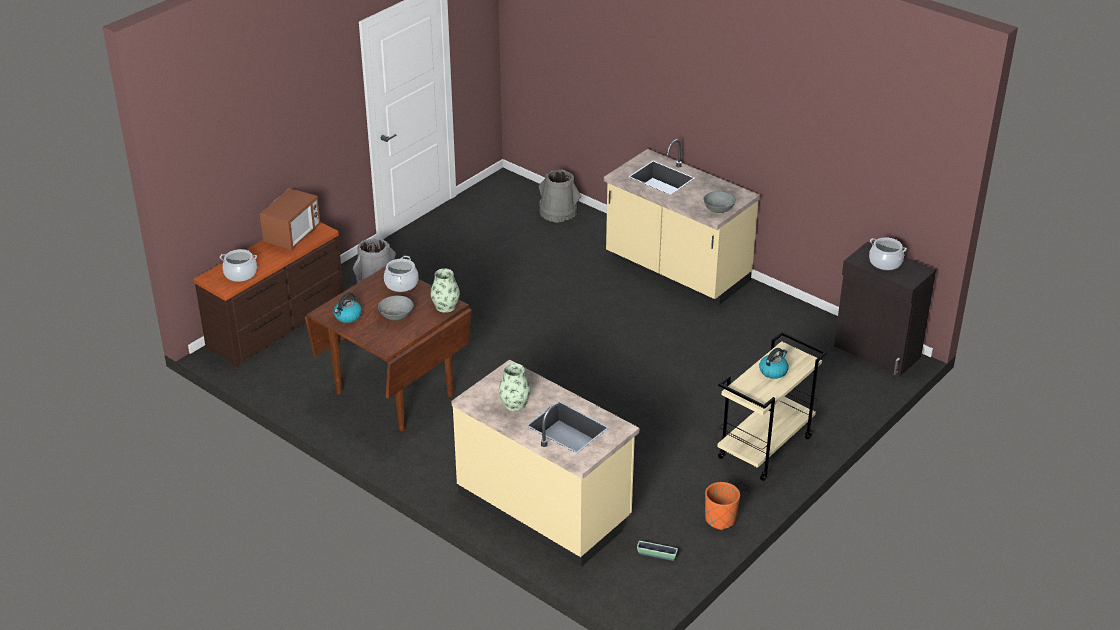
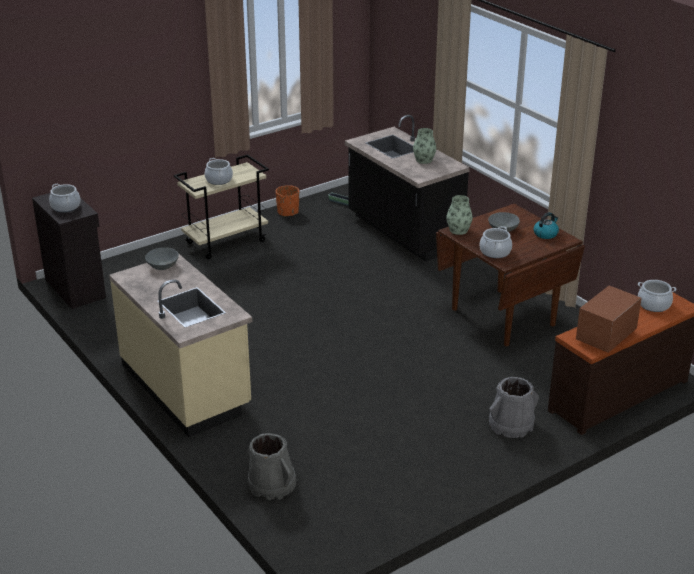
camera: 165 degrees left, 5 degrees down
beige counter [451,359,639,567] -> black counter [345,115,470,262]
kettle [759,348,788,379] -> cooking pot [205,158,233,185]

